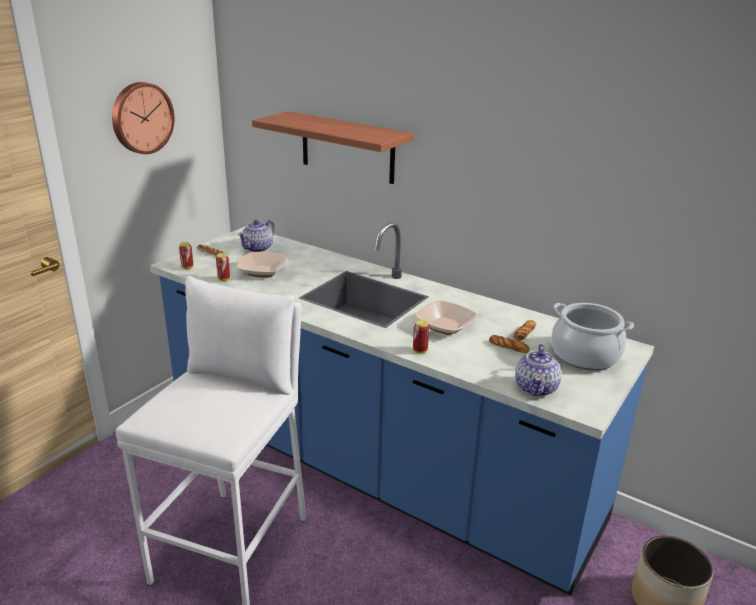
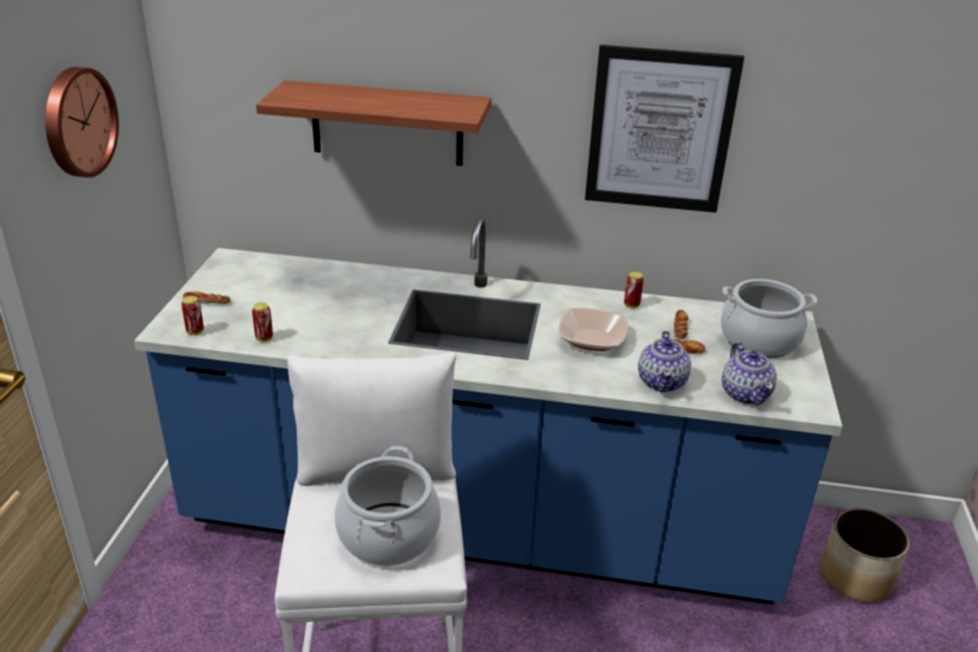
camera: 25 degrees left, 5 degrees up
bowl [237,252,287,278] -> none
teapot [238,220,275,252] -> teapot moved to [638,331,691,392]
can [413,320,429,354] -> can moved to [624,272,644,308]
none -> cooking pot [335,446,441,565]
none -> picture [585,45,744,213]

